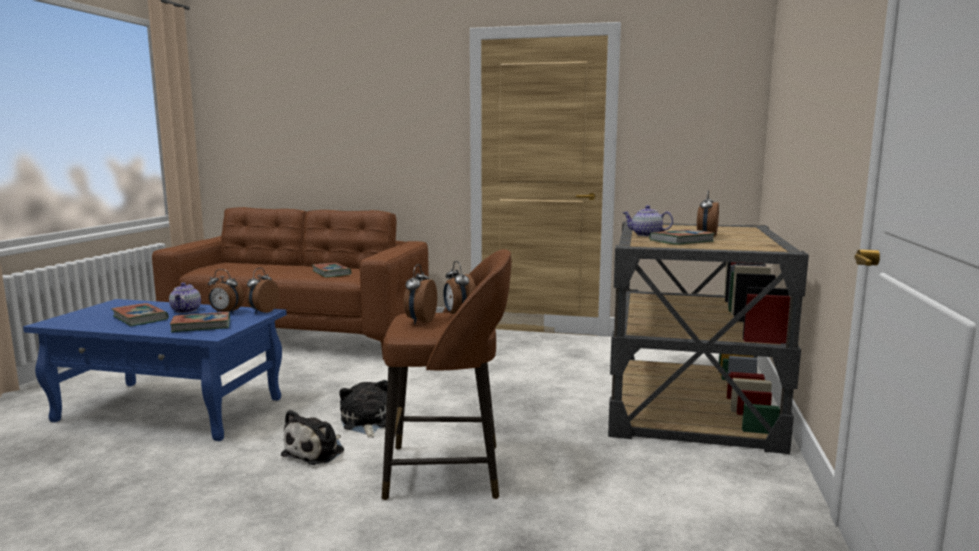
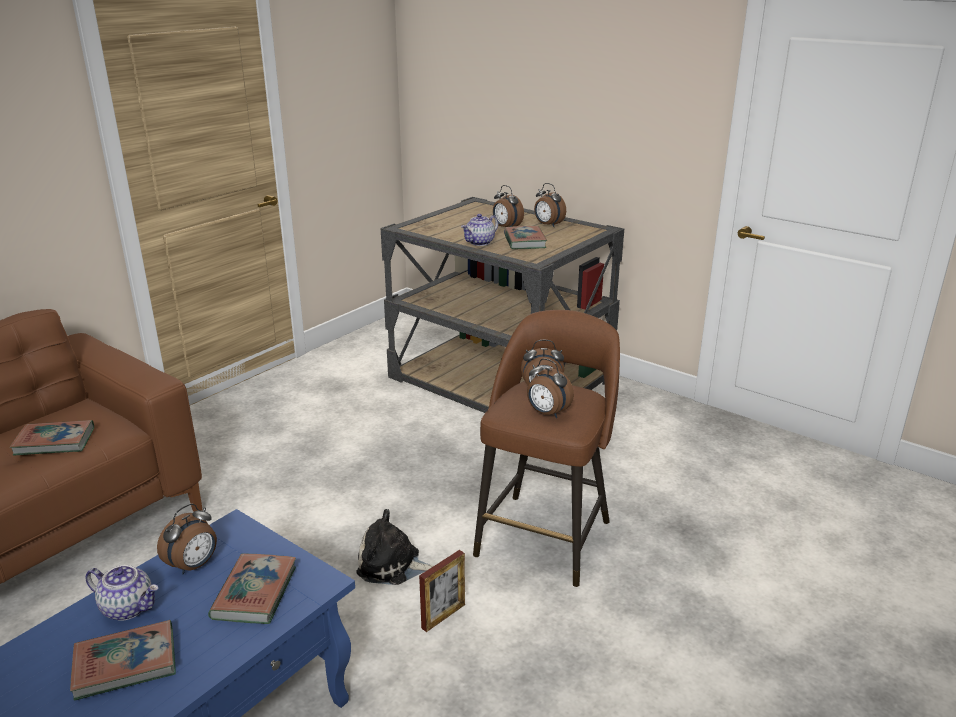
camera: 65 degrees left, 15 degrees up
alarm clock [246,268,279,314] -> alarm clock moved to [534,183,566,227]
plush toy [281,410,344,465] -> picture frame [419,550,465,632]

